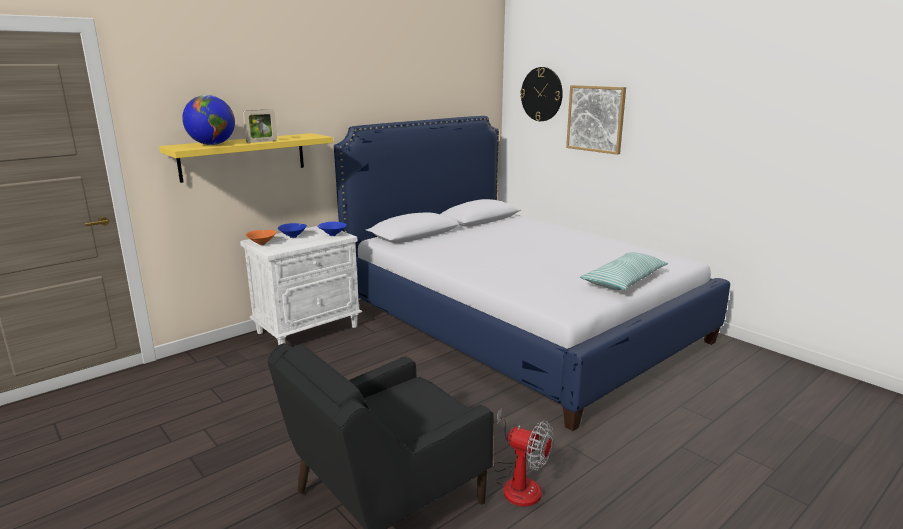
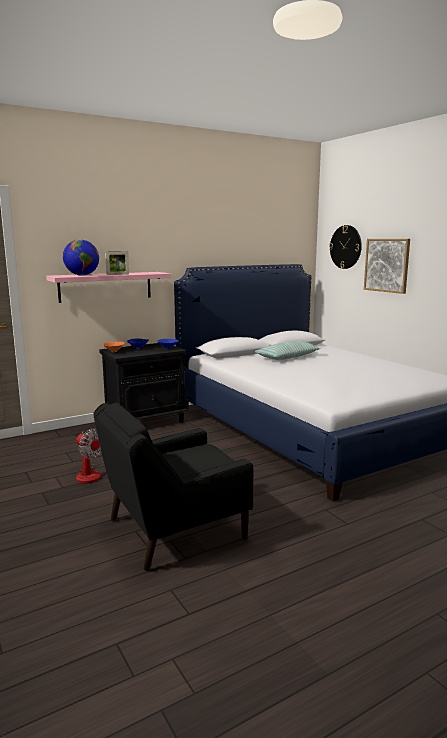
camera: 10 degrees right, 5 degrees down
yellow shelf [159,133,333,183] -> pink shelf [46,272,171,303]
white nightstand [240,226,363,345] -> black nightstand [99,343,188,423]
fan [493,408,553,506] -> fan moved to [76,429,104,483]
pillow [580,252,668,290] -> pillow moved to [254,341,320,360]

